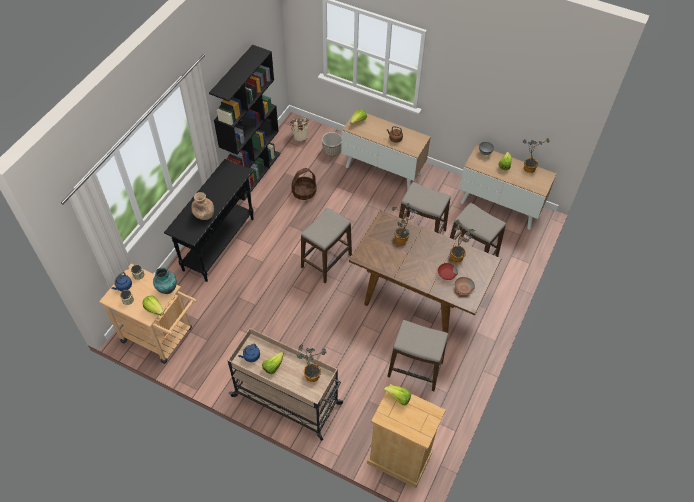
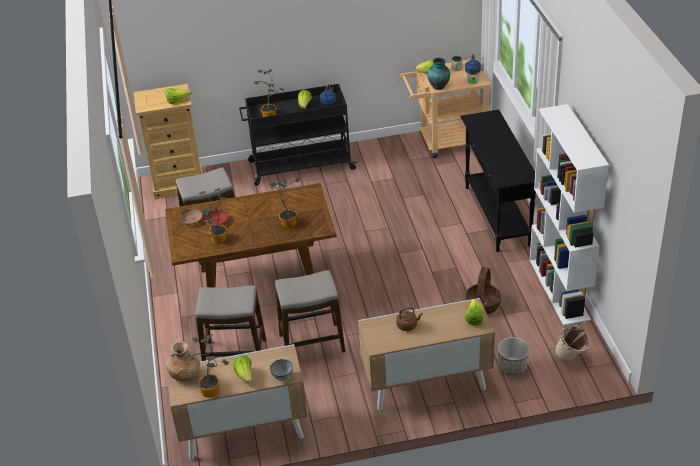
camera: 145 degrees right, 15 degrees down
brown vase [191,192,214,220] -> brown vase moved to [166,342,200,381]
black bookcase [209,45,281,201] -> white bookcase [530,104,609,326]
beige cart [227,328,343,441] -> black cart [239,84,357,186]
stool [301,207,352,283] -> none

